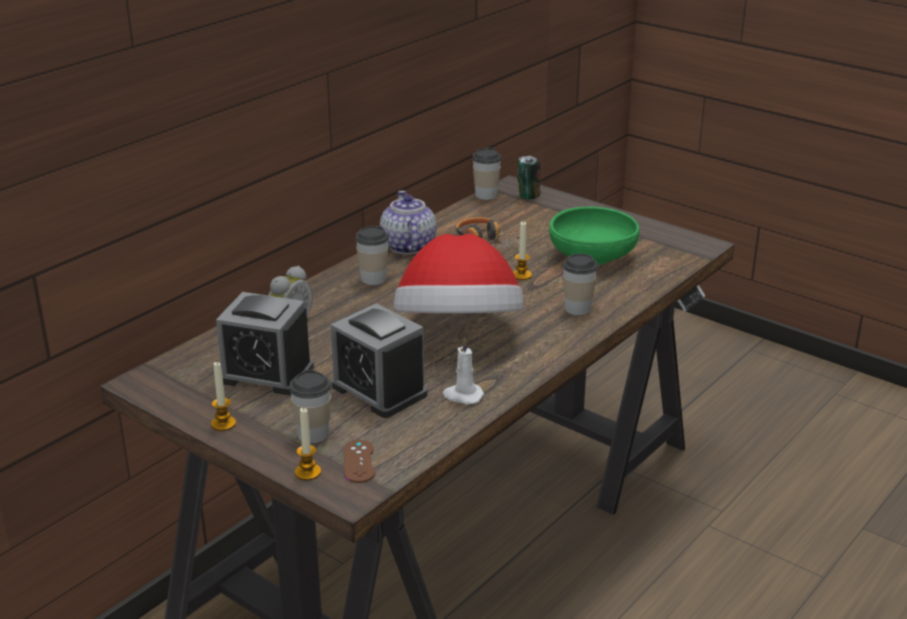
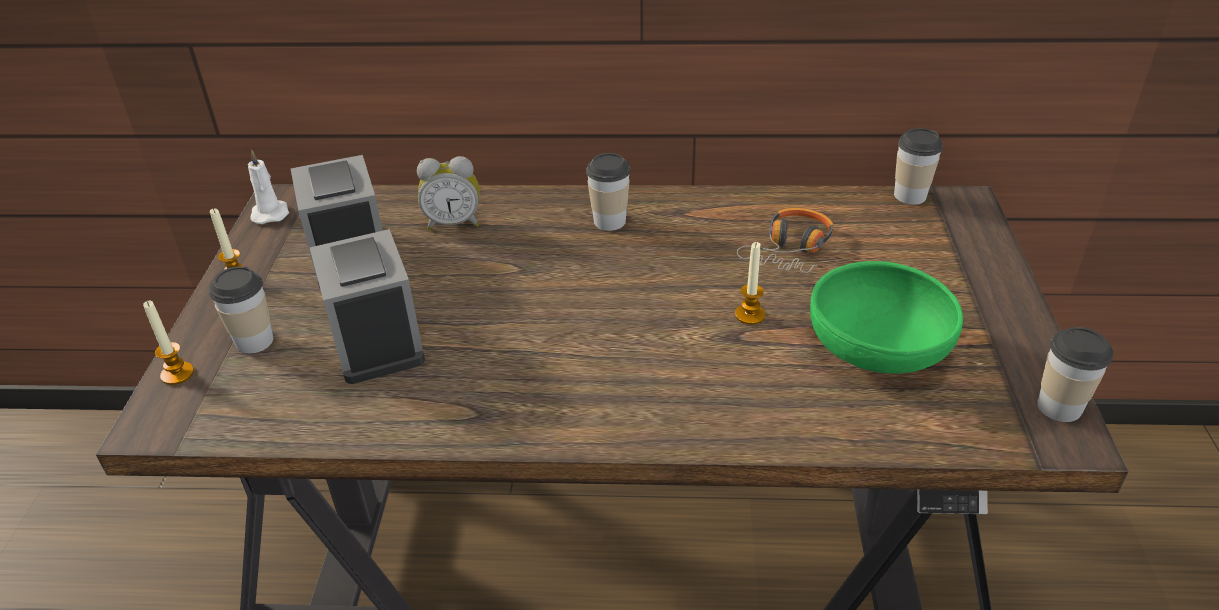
camera: 55 degrees right, 10 degrees up
alarm clock [331,303,427,418] -> alarm clock turned 150 degrees clockwise [310,229,425,384]
brown game controller [344,440,375,483] -> none
teapot [380,191,436,254] -> none
hat [394,234,524,313] -> none
white candle [443,337,484,405] -> white candle moved to [248,149,289,224]
can [517,156,541,199] -> none
cup [563,254,598,315] -> cup moved to [1037,327,1113,422]

